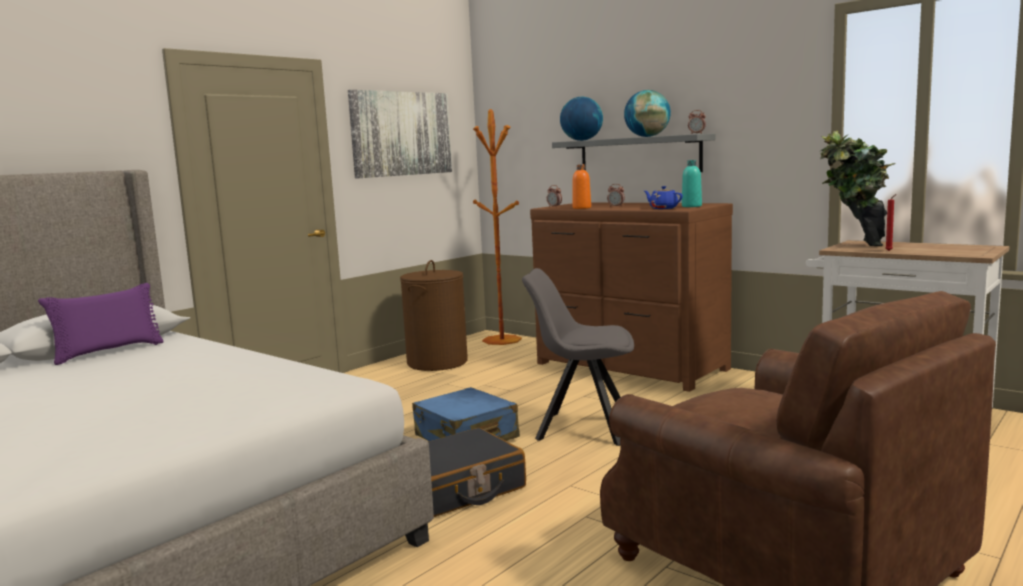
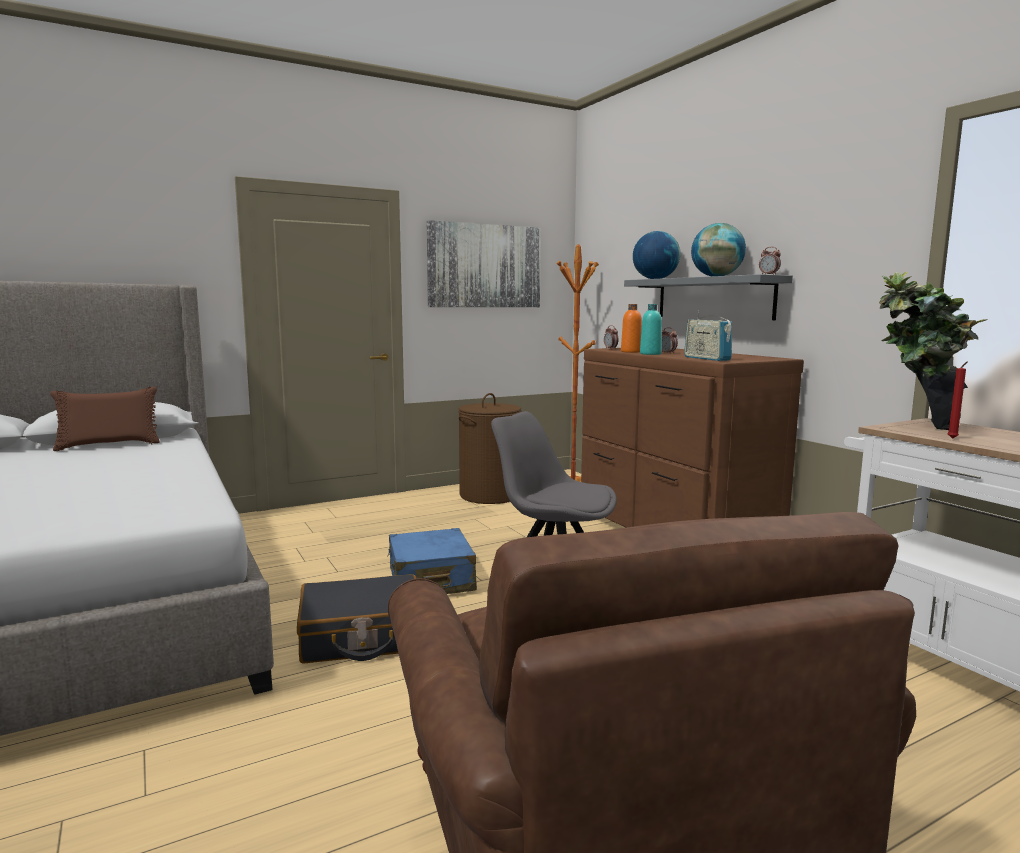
camera: 20 degrees right, 0 degrees up
purple pillow [38,283,164,365] -> brown pillow [50,387,160,451]
blue teapot [644,186,683,209] -> radio [684,311,732,361]
turquoise bottle [682,160,702,207] -> turquoise bottle moved to [640,304,662,355]

